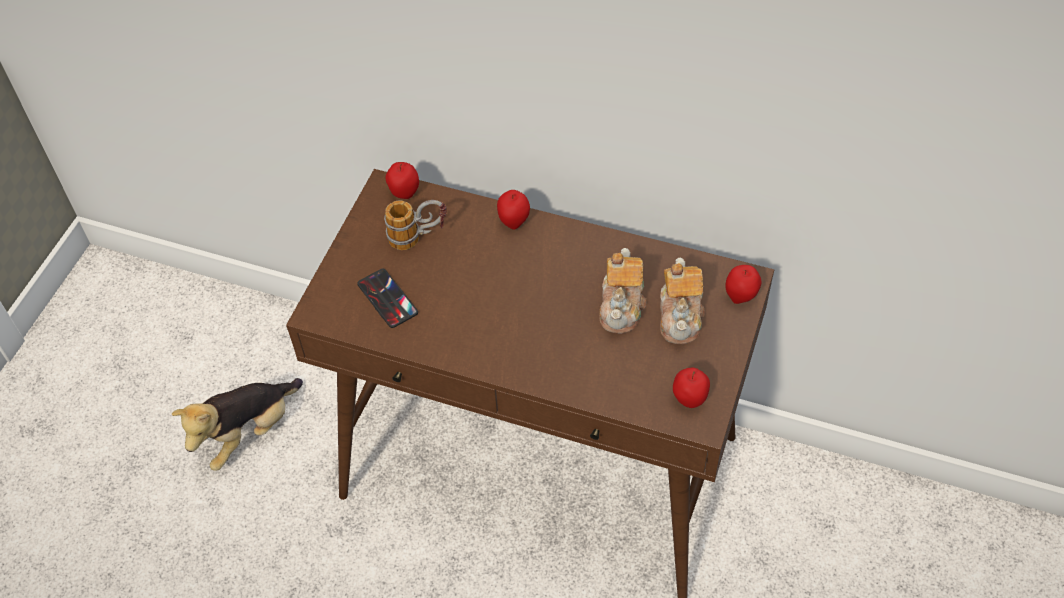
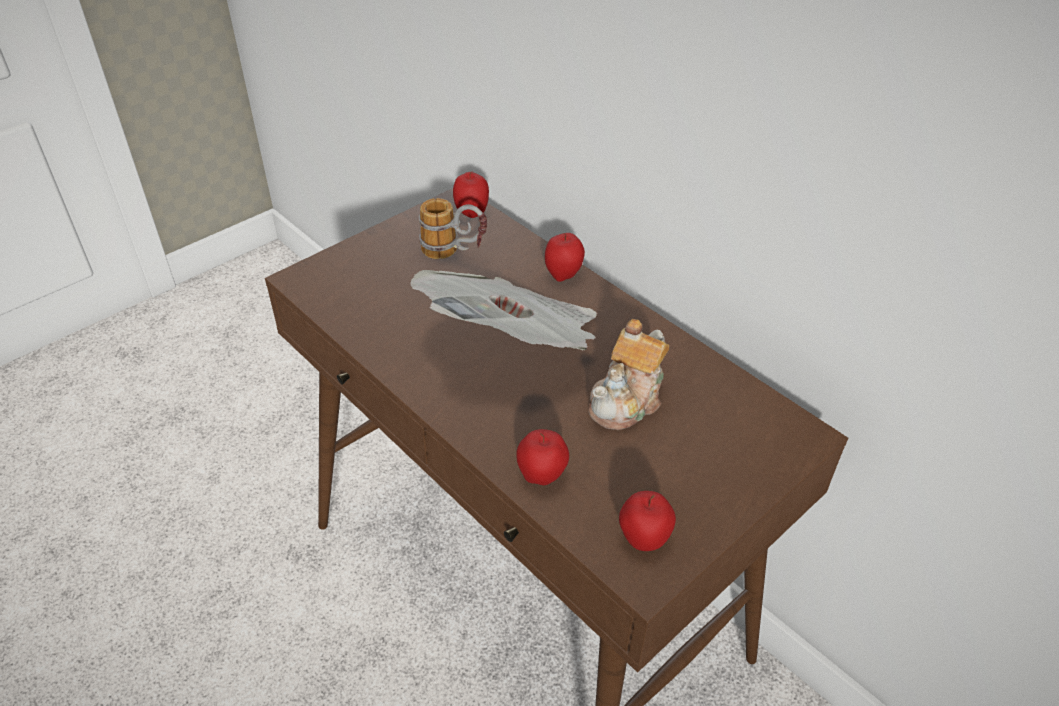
camera: 25 degrees right, 10 degrees down
plush toy [171,378,303,471] -> none
phone [357,269,418,328] -> none
teapot [660,258,705,344] -> none
apple [725,265,762,304] -> apple moved to [516,429,569,485]
none -> newspaper [410,270,597,350]

